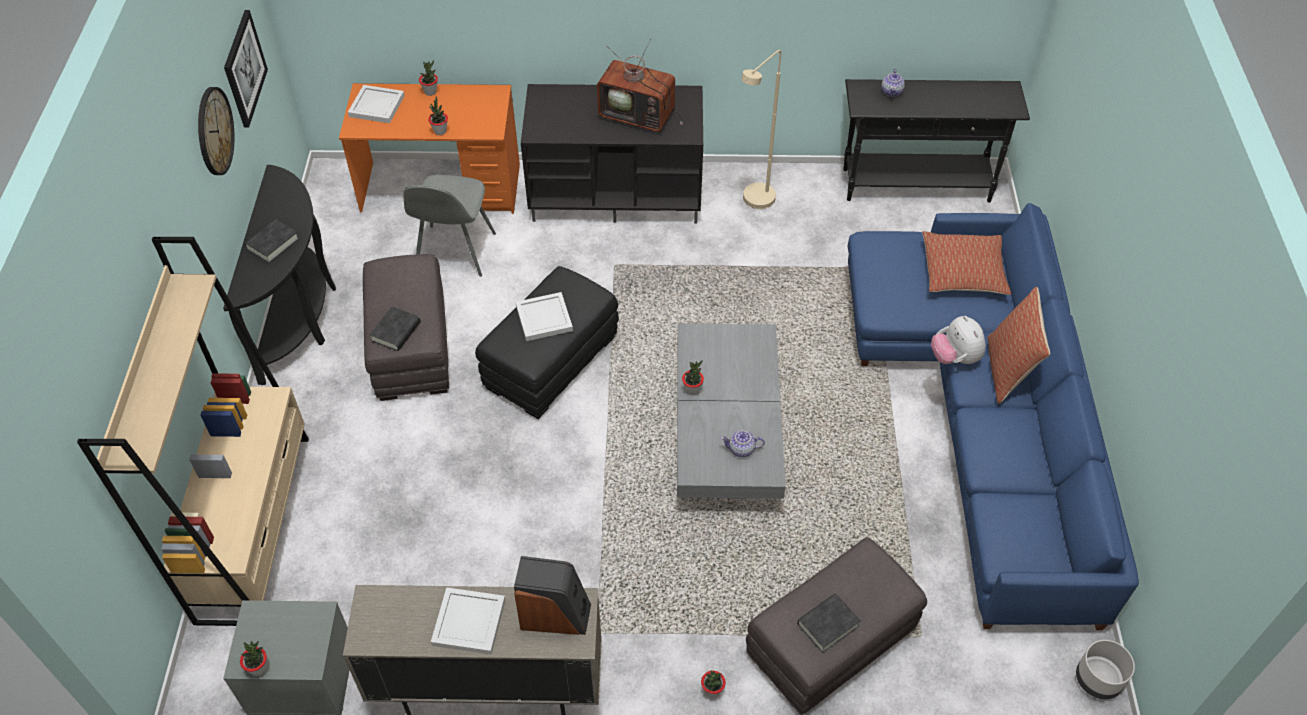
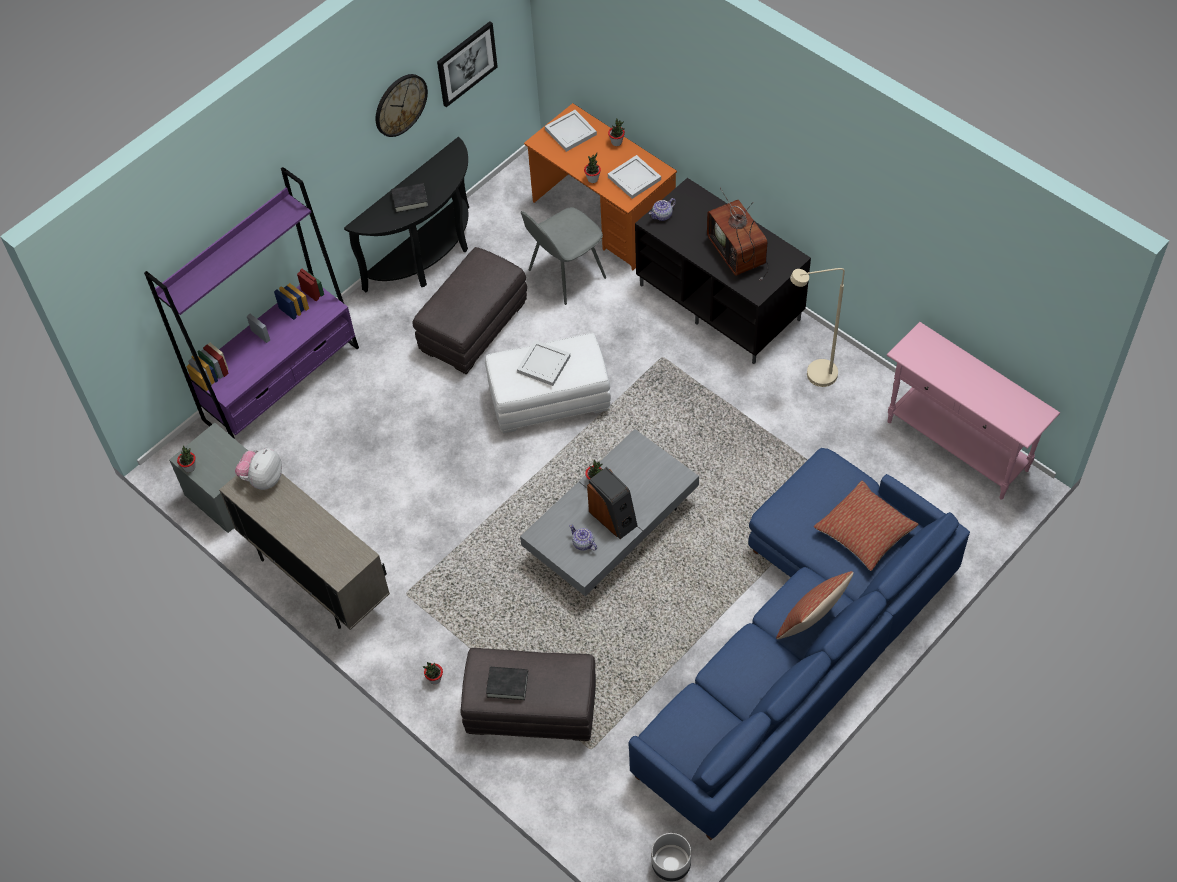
camera: 45 degrees right, 5 degrees up
beige bookcase [77,237,309,626] -> purple bookcase [144,167,359,439]
black book [370,306,421,351] -> none
white tray [431,587,505,655] -> white tray moved to [608,155,661,199]
black ottoman [475,266,619,419] -> white ottoman [485,333,611,433]
speaker [514,556,591,635] -> speaker moved to [587,467,638,539]
black console table [843,79,1030,203] -> pink console table [887,322,1060,500]
teapot [882,68,905,97] -> teapot moved to [649,198,676,221]
plush toy [931,316,986,364] -> plush toy moved to [235,448,282,490]

